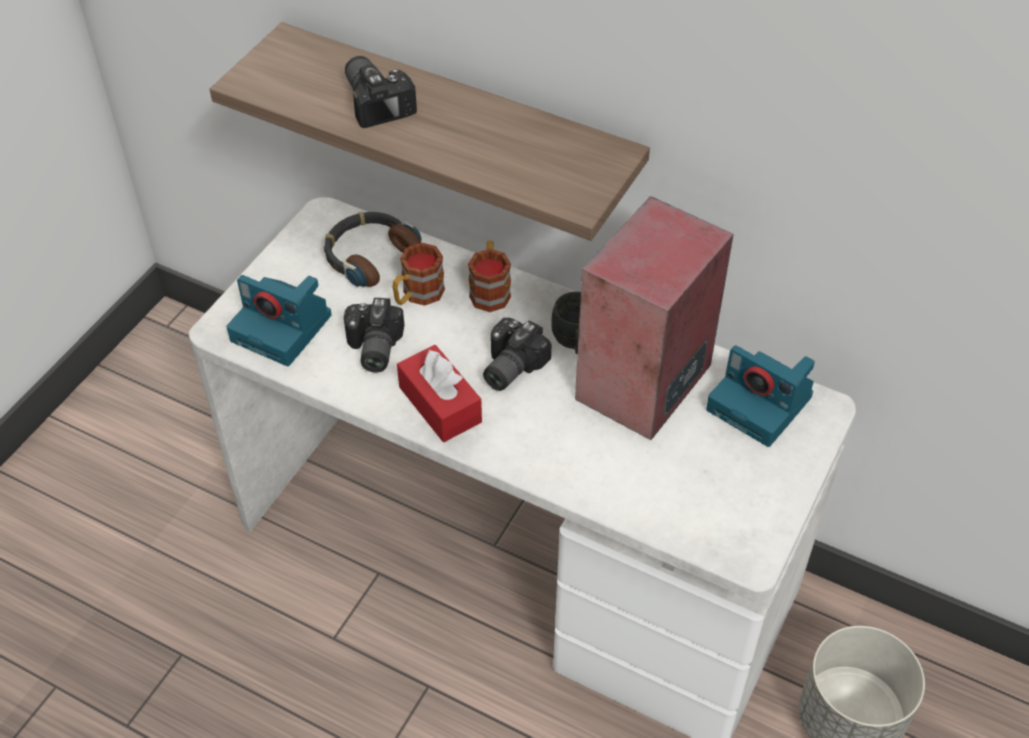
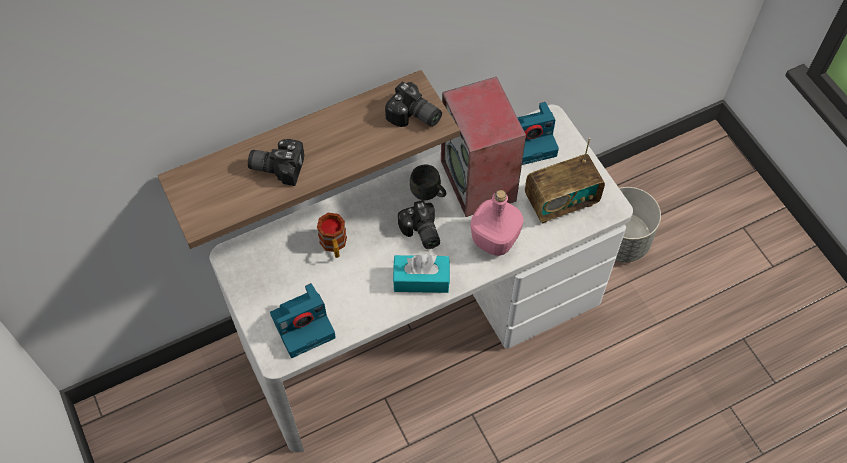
camera: 55 degrees left, 10 degrees up
headphones [324,212,422,287] -> none
camera [344,298,404,373] -> camera moved to [385,81,442,127]
red tissue box [397,345,482,442] -> turquoise tissue box [393,254,450,293]
mug [468,241,511,312] -> none
none -> pink bottle [471,190,523,256]
none -> radio [525,138,605,223]

